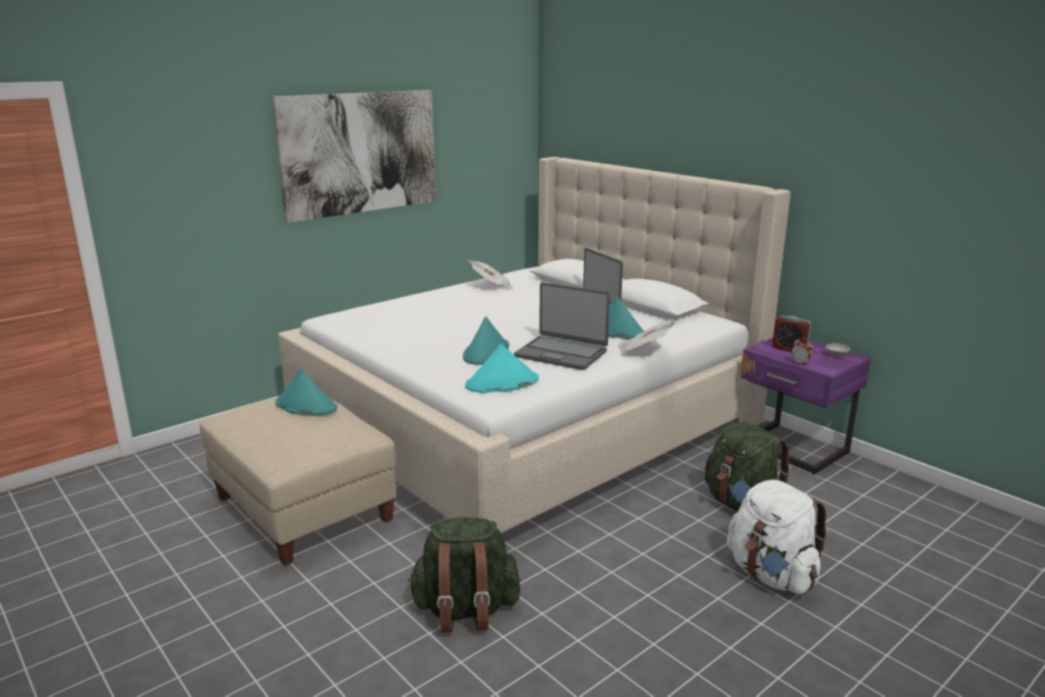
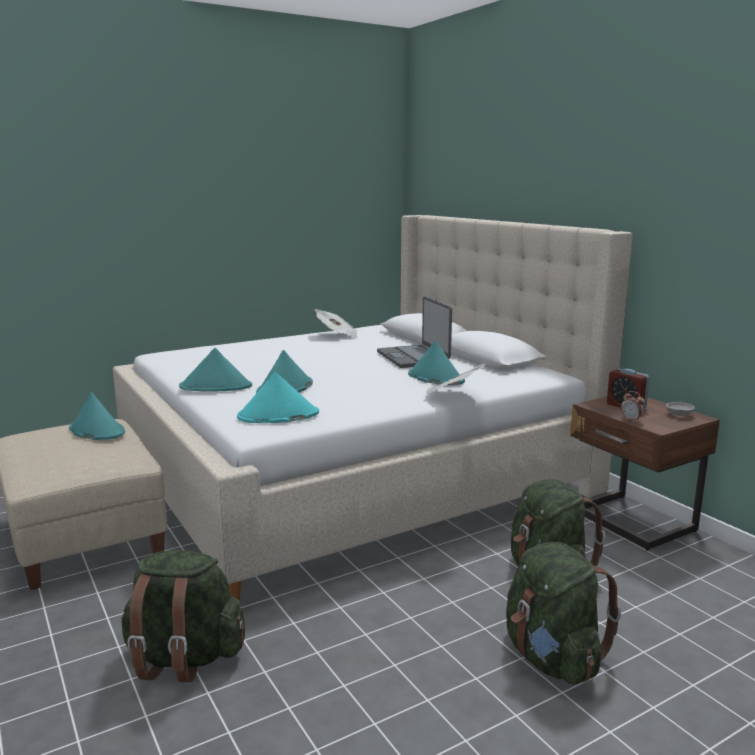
camera: 10 degrees right, 5 degrees down
picture [272,90,436,223] -> none
laptop [514,282,610,370] -> none
white backpack [727,480,828,594] -> green backpack [506,542,621,685]
purple nightstand [740,338,871,475] -> brown nightstand [570,397,720,551]
none -> turquoise hat [179,348,252,392]

